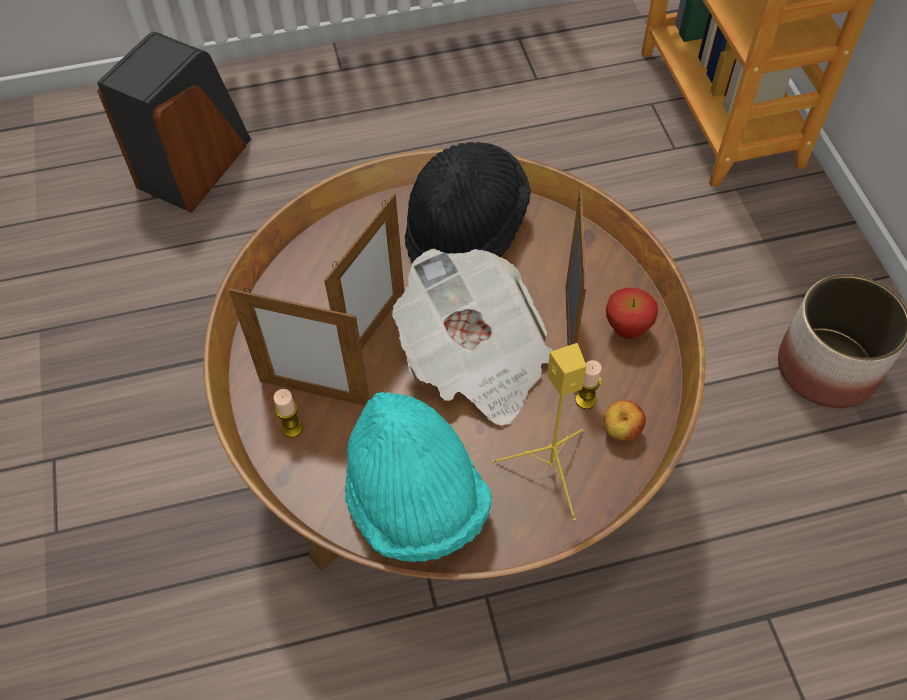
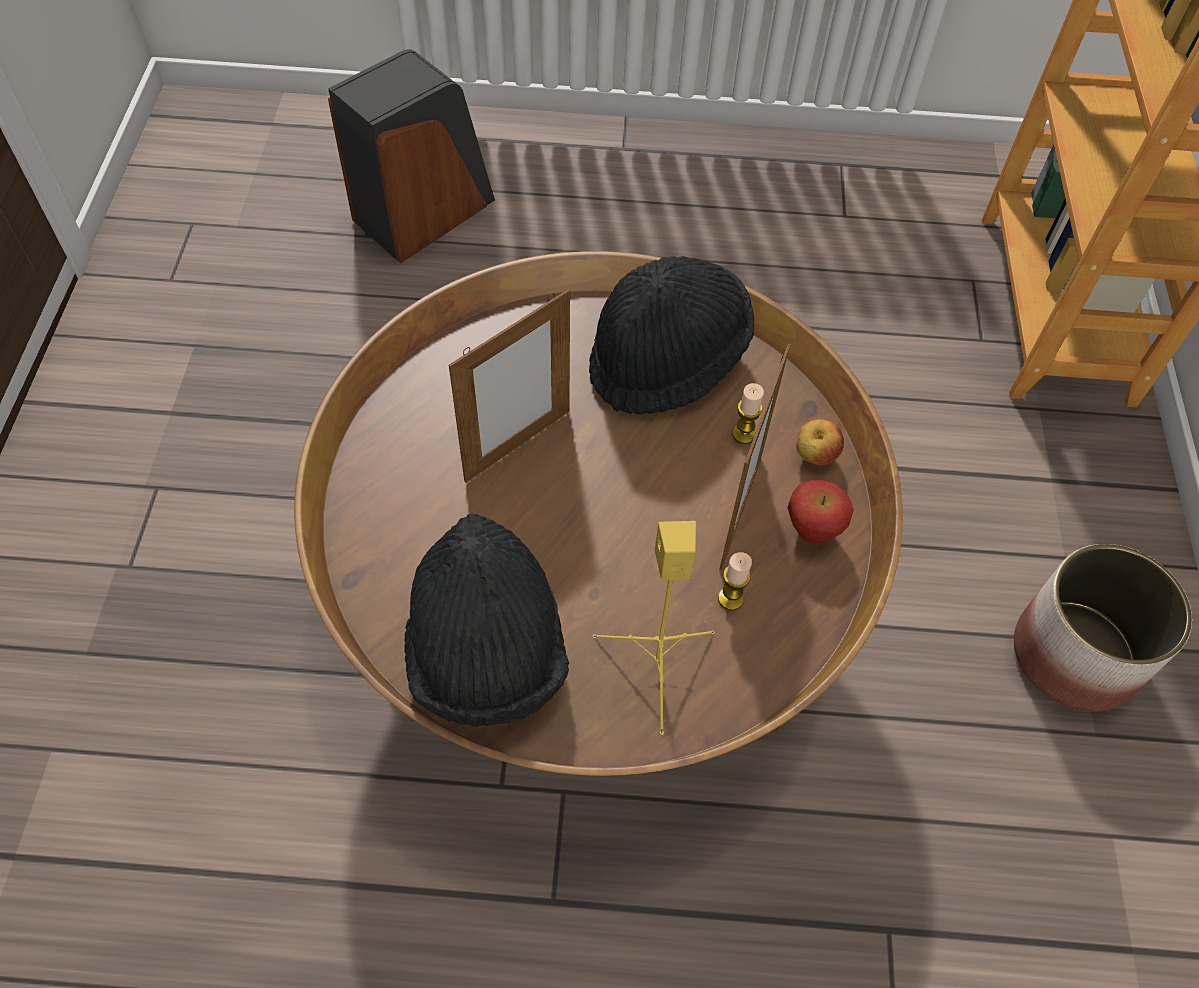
camera: 15 degrees right, 0 degrees up
picture frame [229,288,370,406] -> none
candle [274,389,303,438] -> candle moved to [732,383,764,444]
turquoise hat [345,392,492,562] -> black hat [404,513,569,727]
newspaper [392,249,553,426] -> none
apple [604,400,646,441] -> apple moved to [796,419,844,465]

